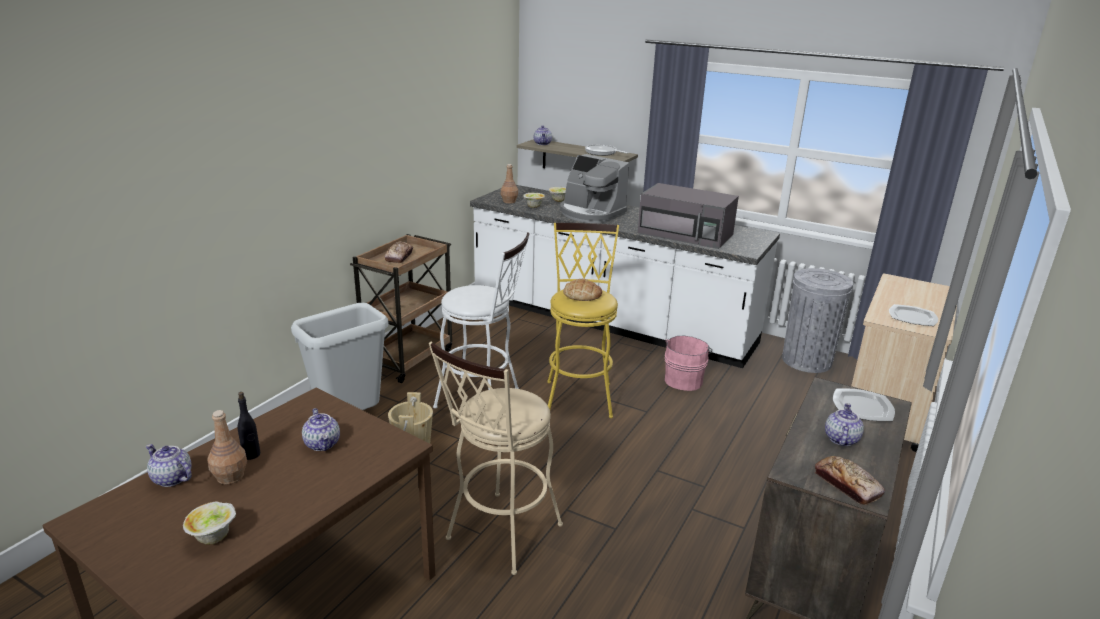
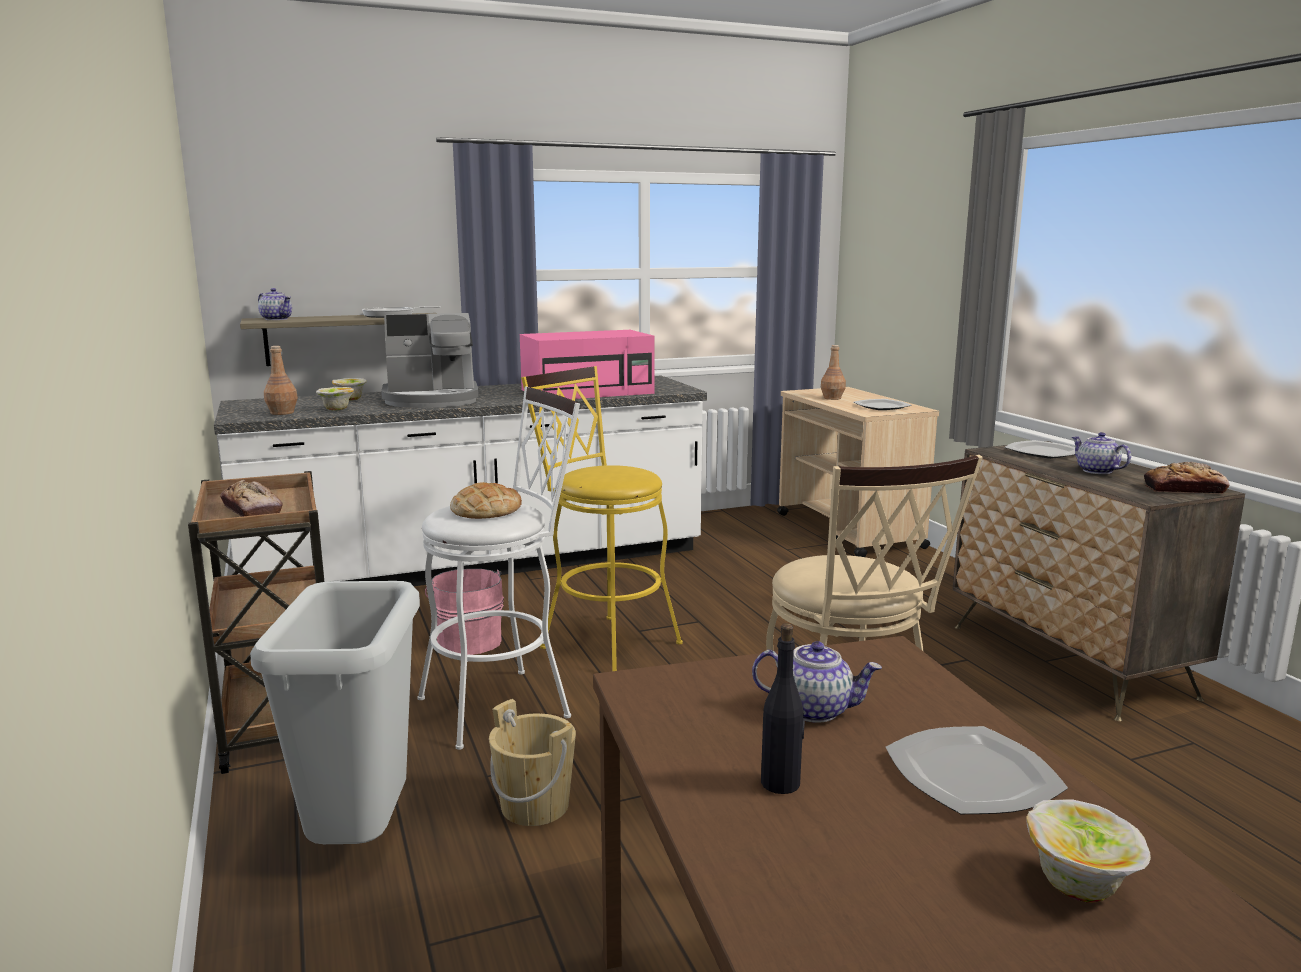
camera: 50 degrees left, 10 degrees down
teapot [146,444,192,487] -> none
brown bottle [207,410,247,485] -> brown bottle moved to [821,345,846,400]
bread [563,279,602,301] -> bread moved to [450,482,522,519]
grey microwave [638,183,739,249] -> pink microwave [520,330,655,399]
pink bucket [665,336,712,391] -> pink bucket moved to [425,569,504,655]
grey trash can [782,268,853,373] -> none
none -> plate [886,726,1068,814]

